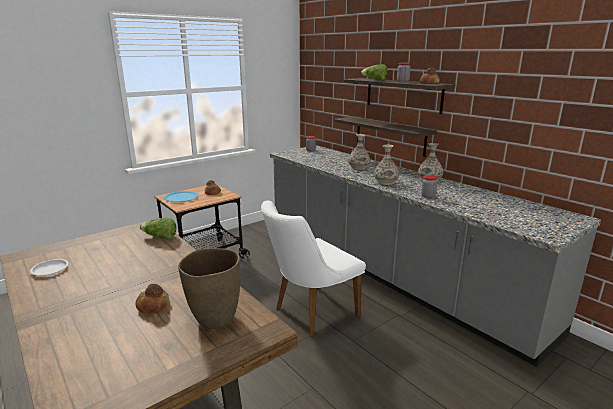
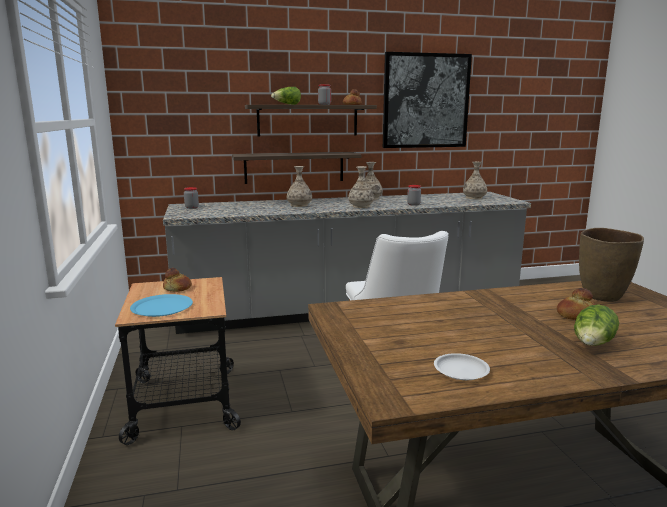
camera: 65 degrees left, 5 degrees down
lettuce [140,218,176,239] -> lettuce moved to [574,304,619,346]
none -> picture [383,52,472,148]
none -> vase [463,162,487,199]

